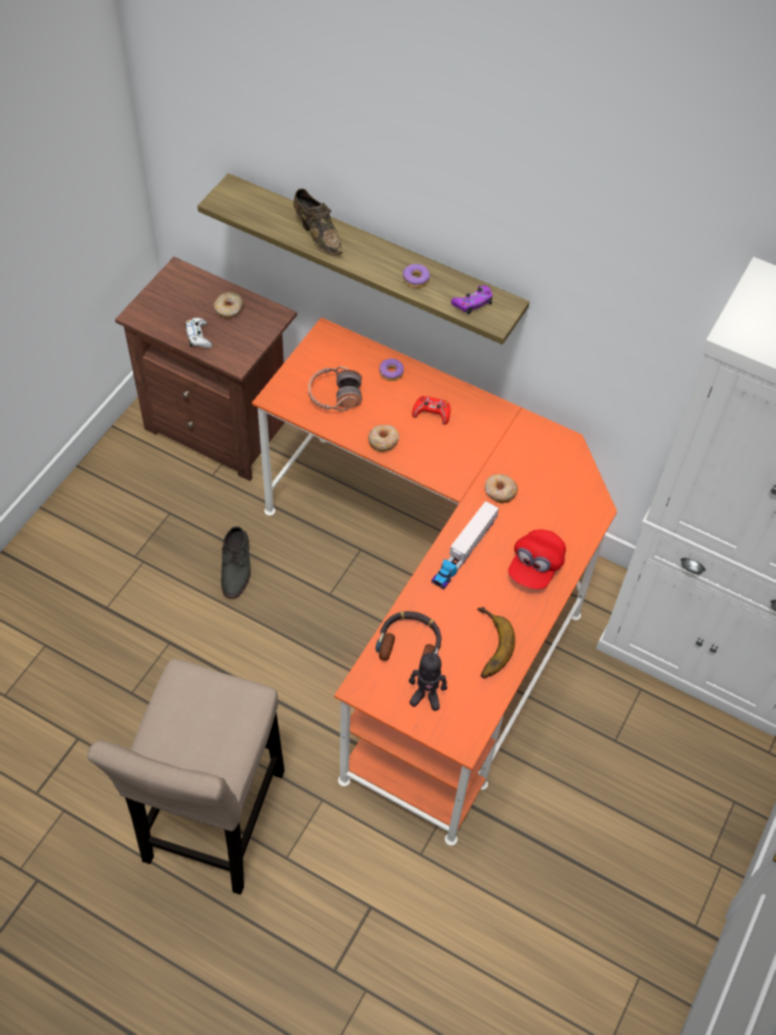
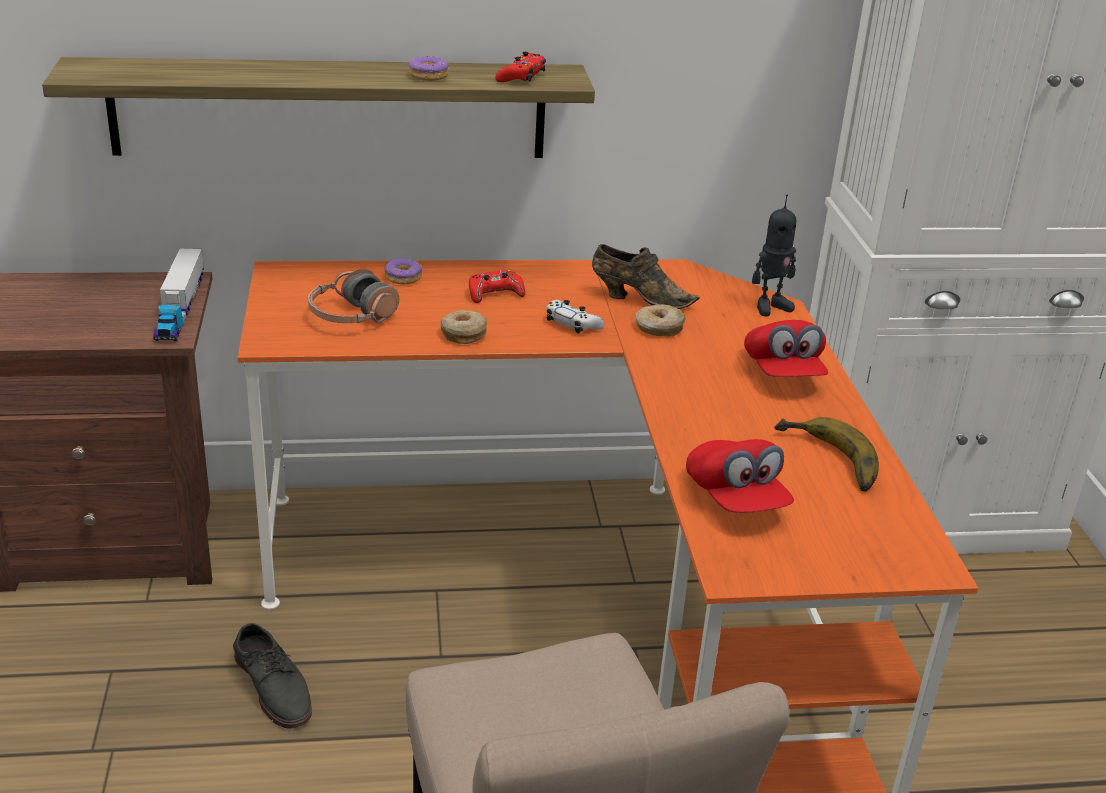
camera: 35 degrees left, 25 degrees down
white game controller [185,318,212,348] -> white game controller moved to [546,300,605,333]
donut [214,292,243,318] -> none
brown shoe [293,189,343,255] -> brown shoe moved to [592,244,699,309]
headphones [375,611,441,667] -> red cap [686,439,794,513]
toy robot [409,652,447,711] -> toy robot moved to [752,194,796,316]
toy truck [431,501,499,589] -> toy truck moved to [153,248,204,341]
purple game controller [451,285,493,314] -> red game controller [495,52,546,82]

